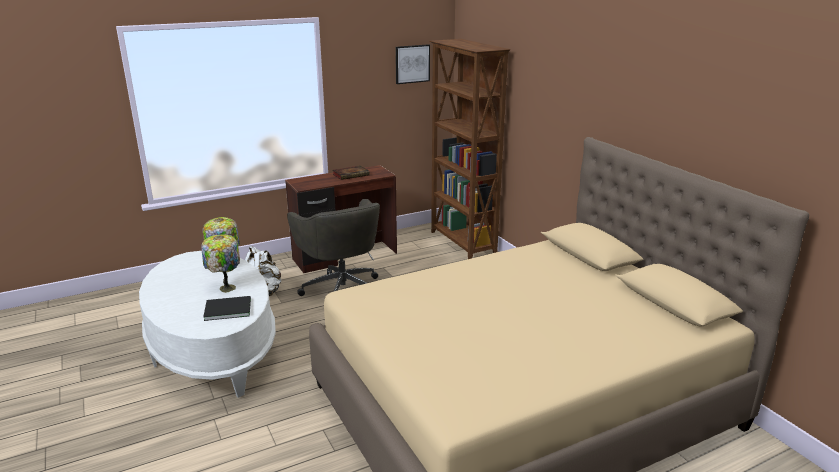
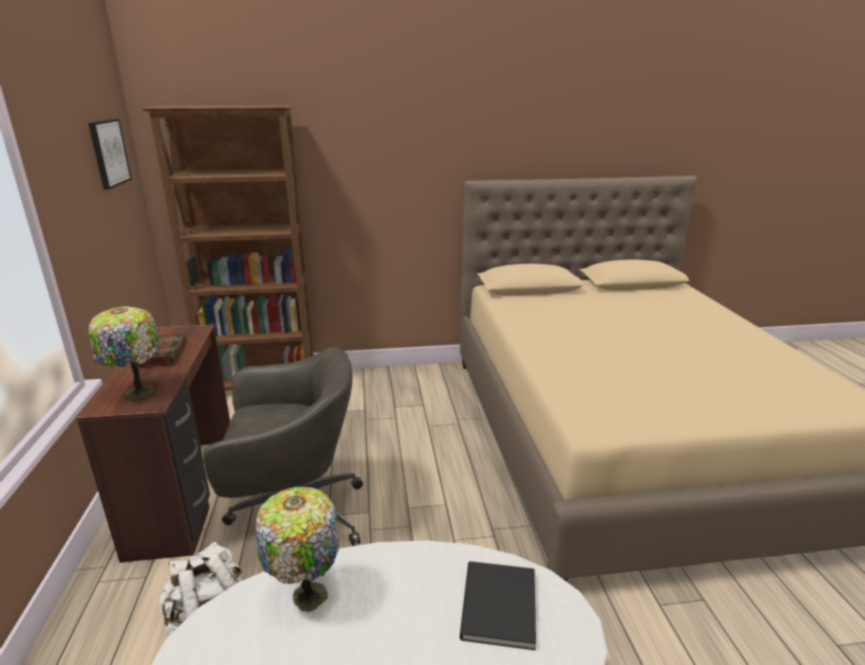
camera: 70 degrees left, 0 degrees up
table lamp [201,234,240,293] -> table lamp moved to [89,306,160,398]

